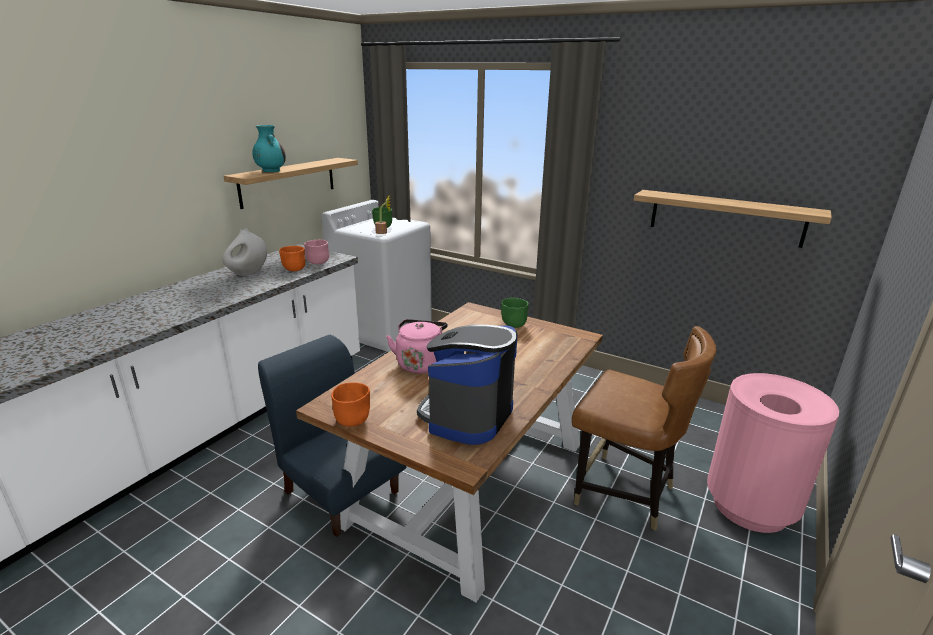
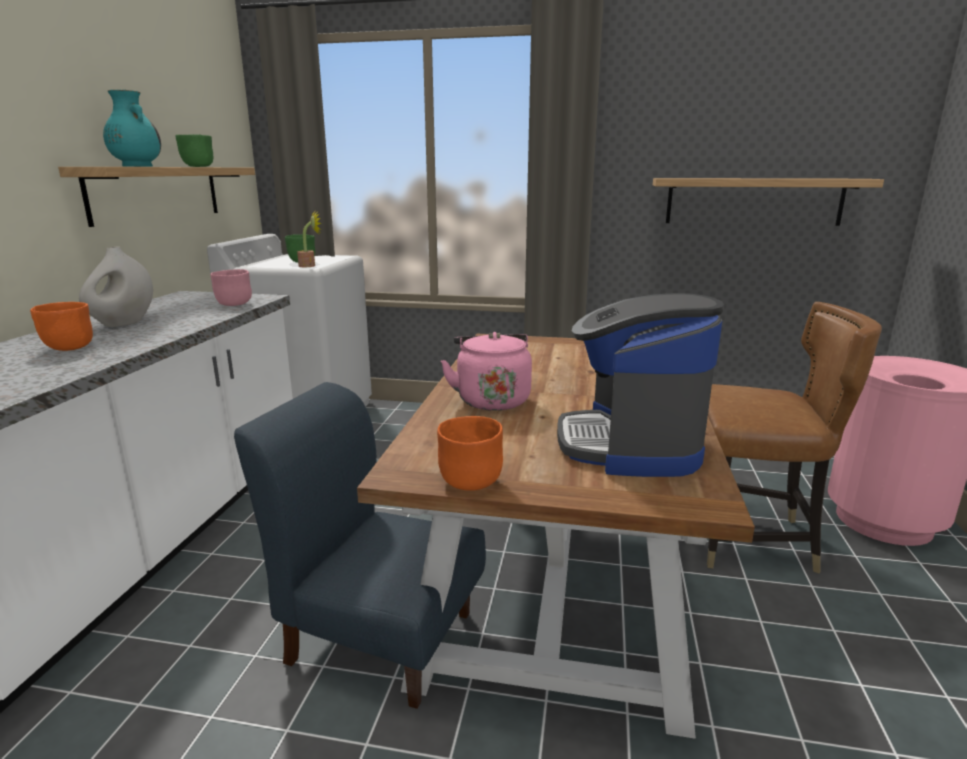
camera: 20 degrees left, 5 degrees down
orange bowl [279,246,305,271] -> orange bowl moved to [30,302,93,351]
green bowl [501,298,529,328] -> green bowl moved to [176,135,213,167]

